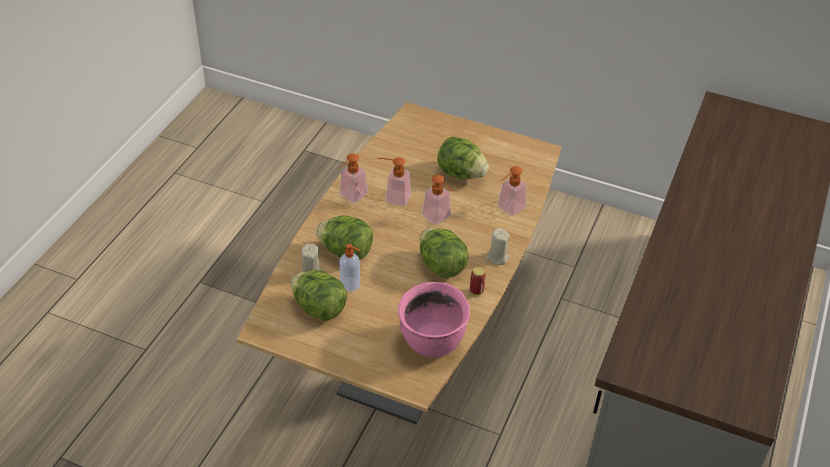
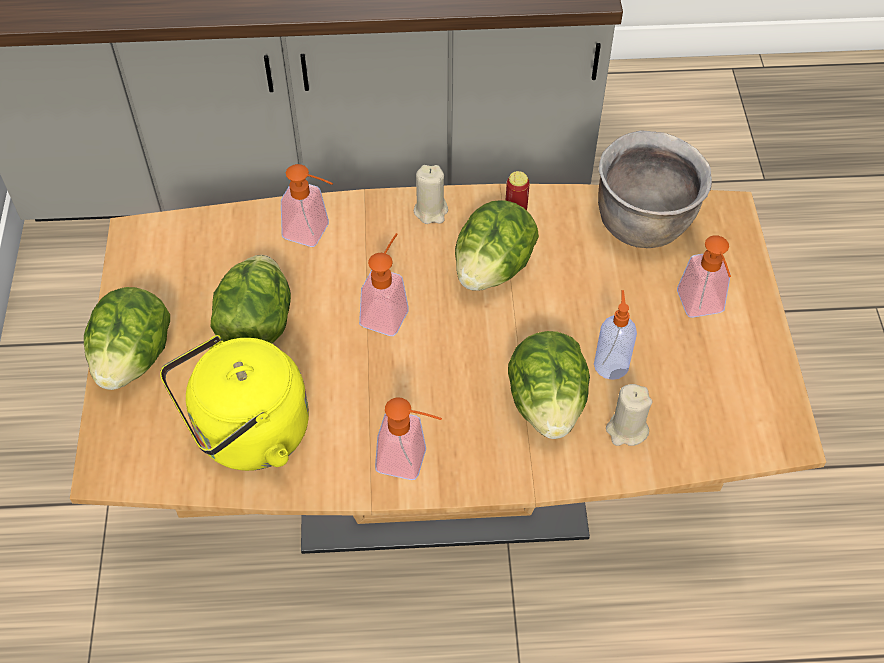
camera: 115 degrees left, 10 degrees up
lettuce [291,270,347,321] -> lettuce moved to [84,287,170,390]
soap dispenser [378,157,411,206] -> soap dispenser moved to [677,236,731,318]
pink cooking pot [398,282,470,357] -> brown cooking pot [598,130,712,248]
none -> yellow kettle [160,335,309,471]

